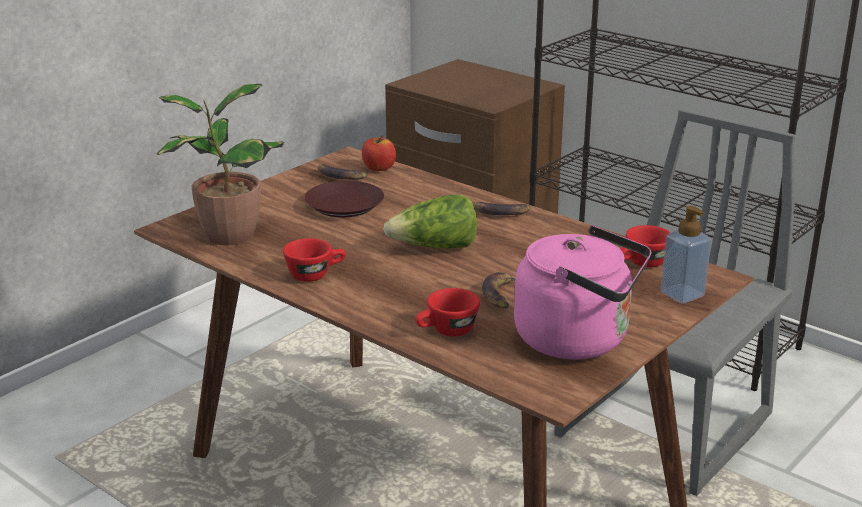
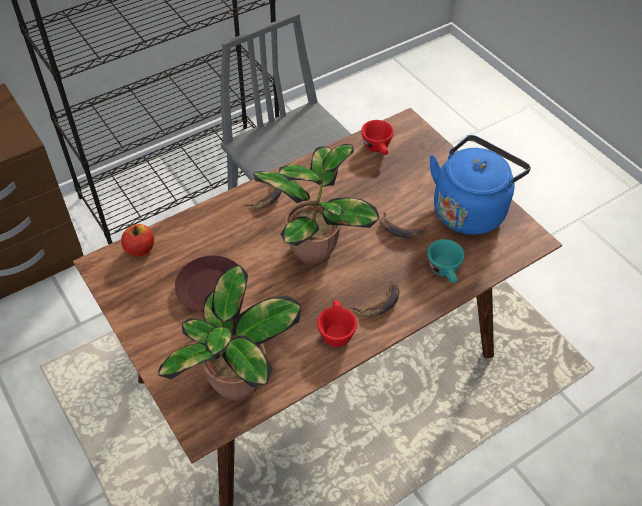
camera: 75 degrees left, 25 degrees up
banana [318,164,368,180] -> banana moved to [350,281,400,317]
lettuce [383,195,477,249] -> potted plant [253,144,379,264]
red cup [415,288,480,336] -> turquoise cup [427,239,465,283]
pink kettle [514,226,651,360] -> blue kettle [429,135,531,235]
soap dispenser [661,206,711,304] -> none

